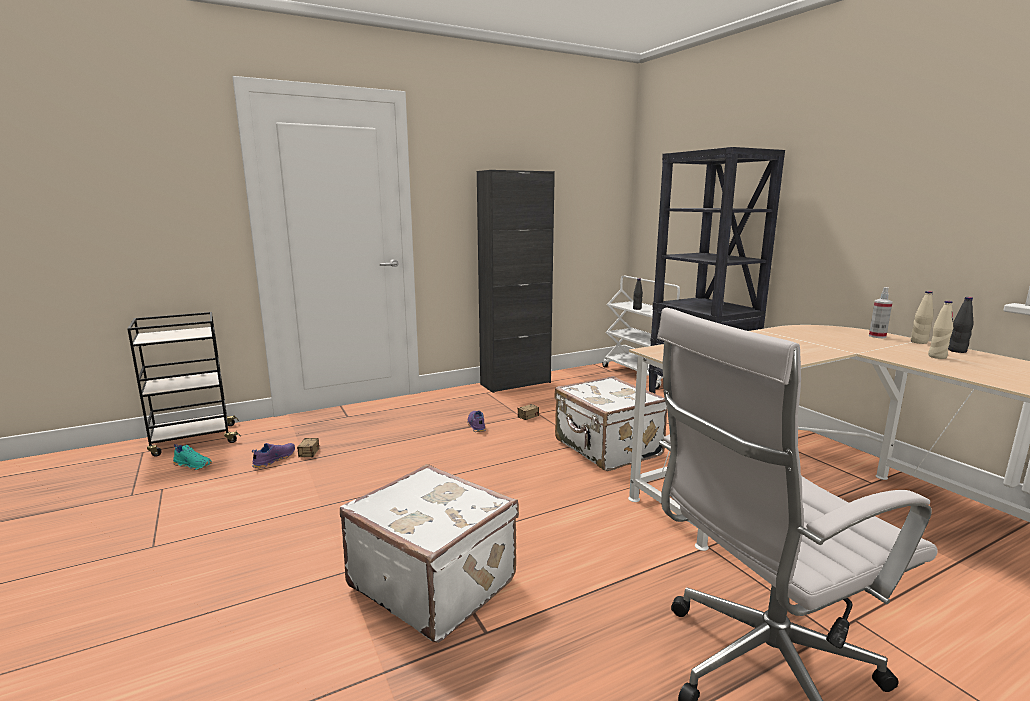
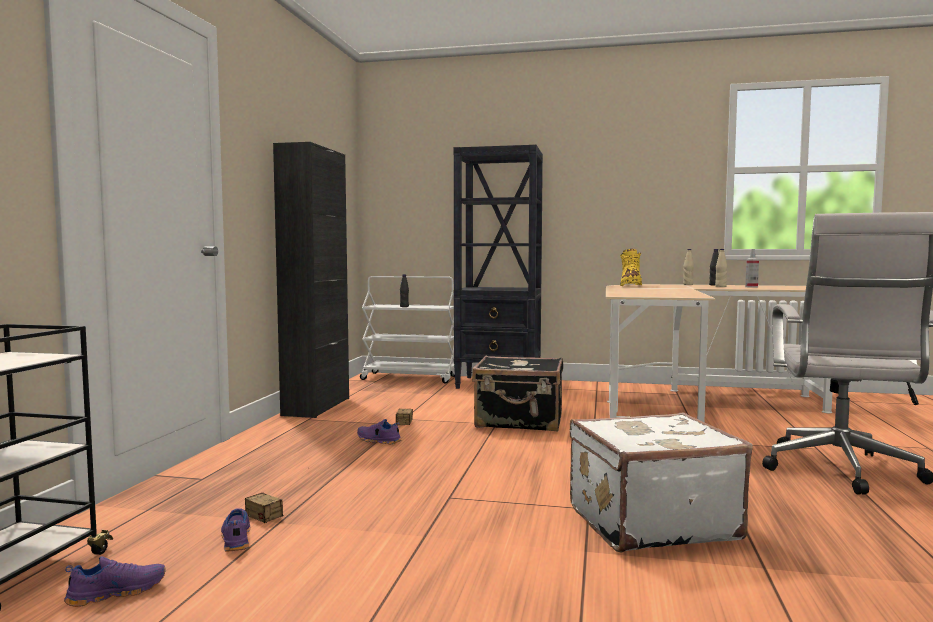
camera: 50 degrees left, 10 degrees down
turquoise shoe [173,444,212,470] -> purple shoe [64,556,166,607]
white suitcase [554,376,667,471] -> black suitcase [472,356,563,431]
spray bottle [869,287,893,338] -> spray bottle moved to [745,249,759,288]
none -> yellow boot [620,249,642,286]

